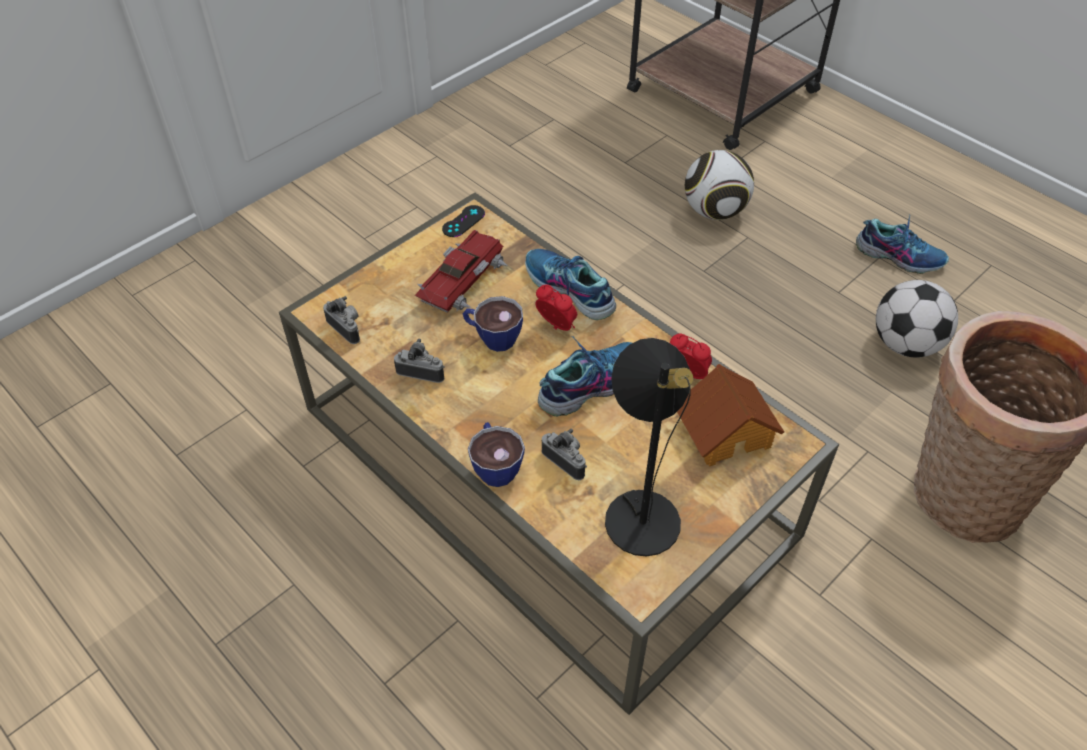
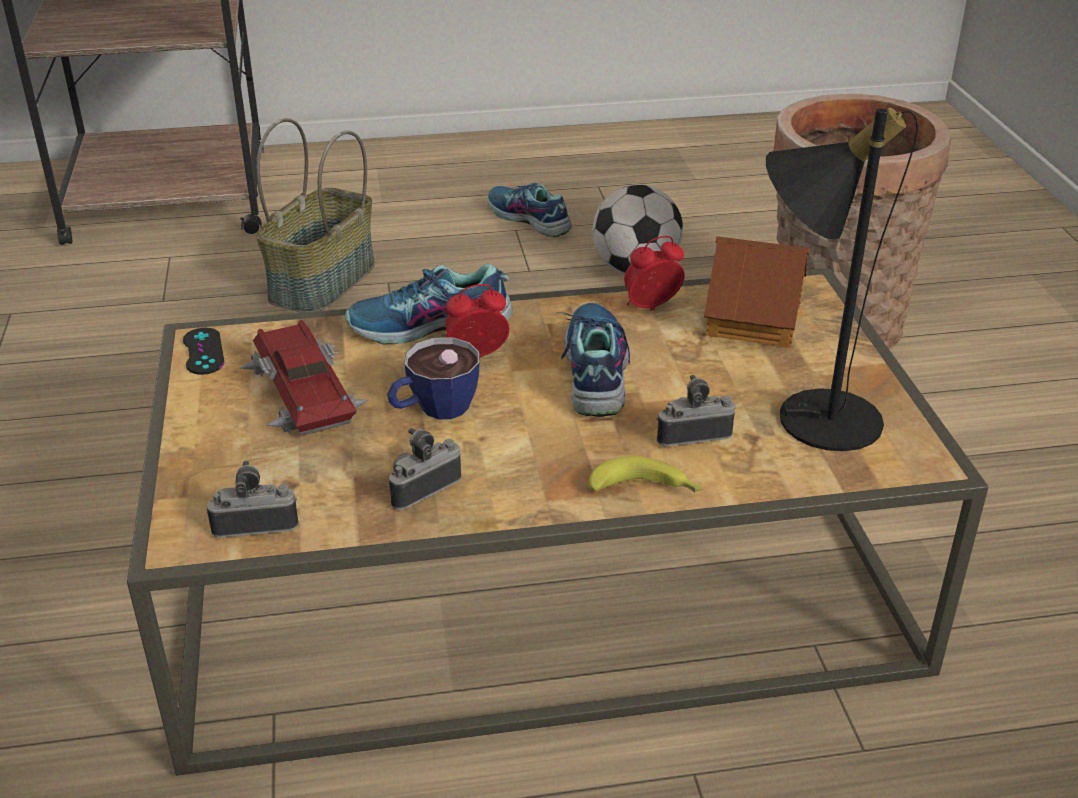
camera: 55 degrees left, 15 degrees down
cup [468,422,525,487] -> banana [588,456,704,493]
football [685,150,754,220] -> basket [256,118,375,313]
shoe [856,215,949,274] -> shoe turned 105 degrees counterclockwise [488,183,572,237]

